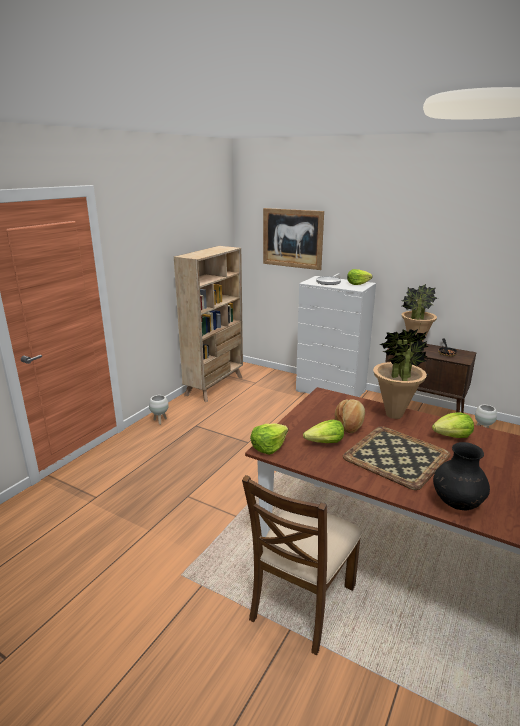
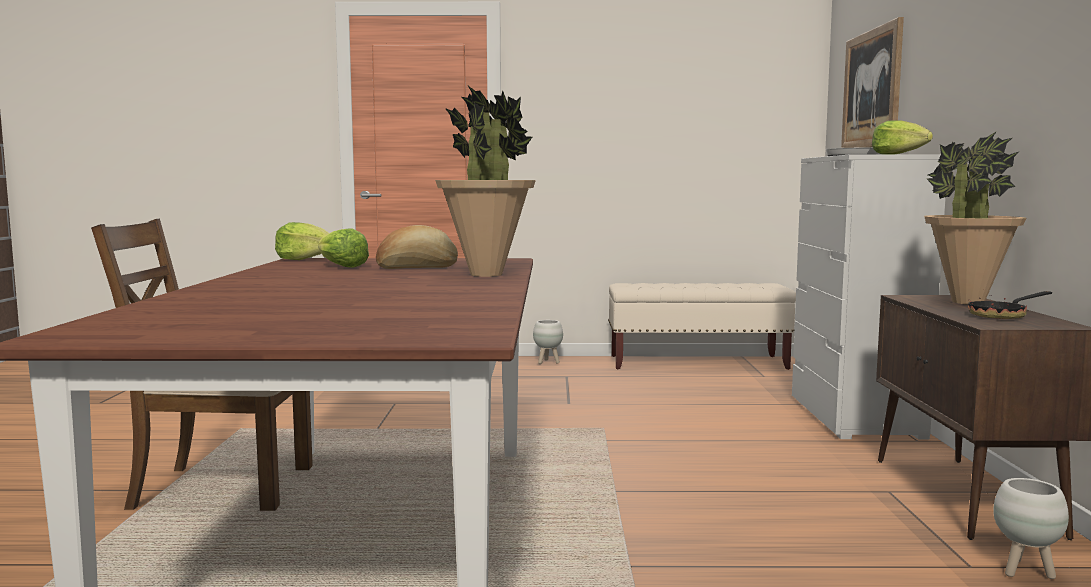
camera: 60 degrees right, 15 degrees down
beige bookcase [174,246,243,402] -> beige bench [608,283,796,370]
tray [343,426,451,490] -> none
lettuce [432,413,474,438] -> none
black vase [433,442,490,510] -> none

